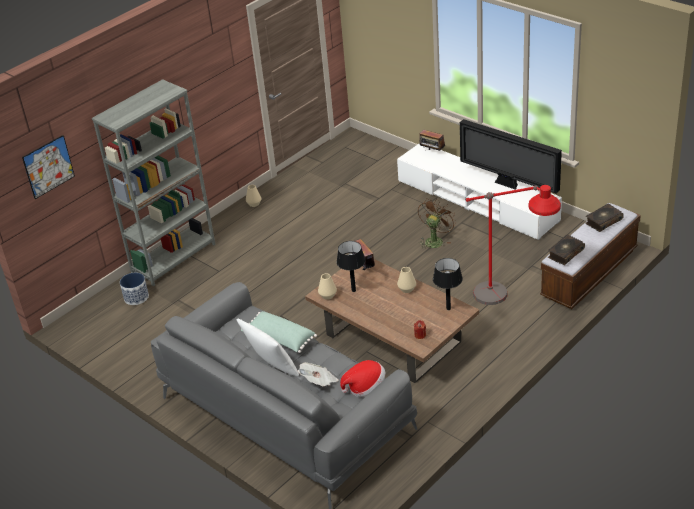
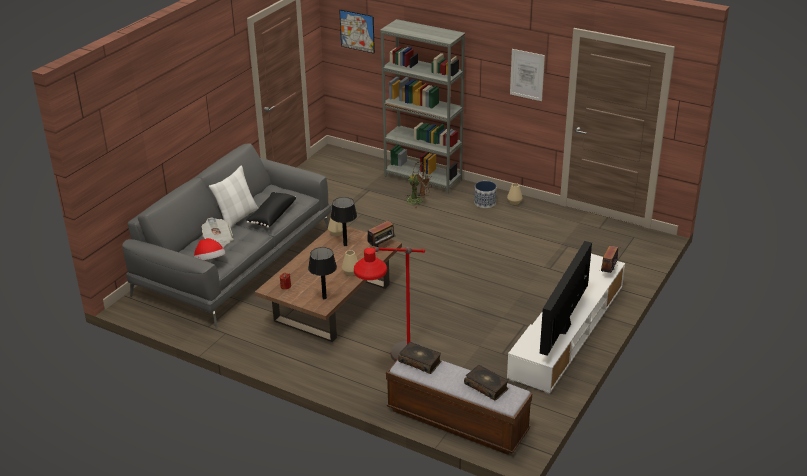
camera: 75 degrees right, 5 degrees down
planter [120,273,149,305] -> planter moved to [474,181,497,208]
green pillow [241,311,317,353] -> black pillow [246,192,296,228]
brown fan [418,199,456,250] -> brown fan moved to [404,162,432,208]
none -> picture [510,49,545,101]

